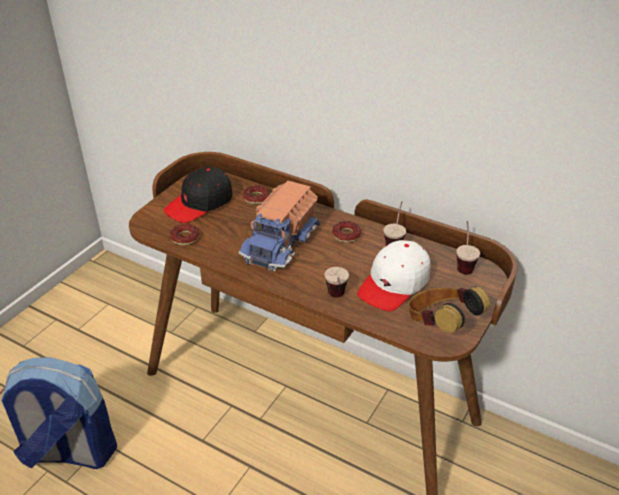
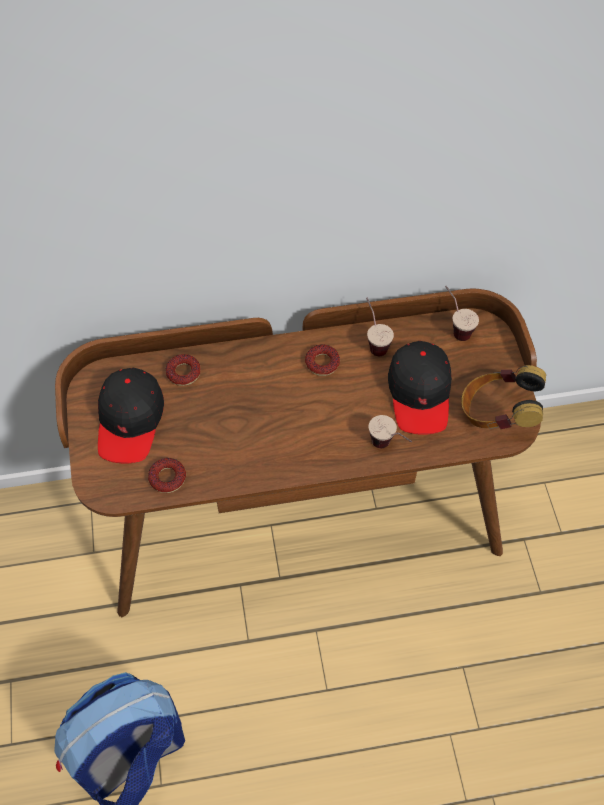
camera: 40 degrees left, 20 degrees up
toy truck [239,181,320,272] -> none
white cap [357,240,430,311] -> black cap [388,341,452,435]

